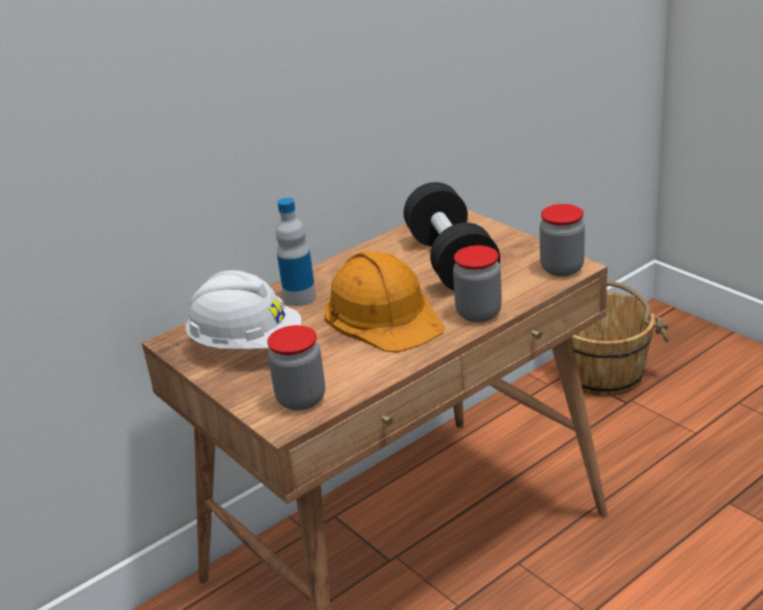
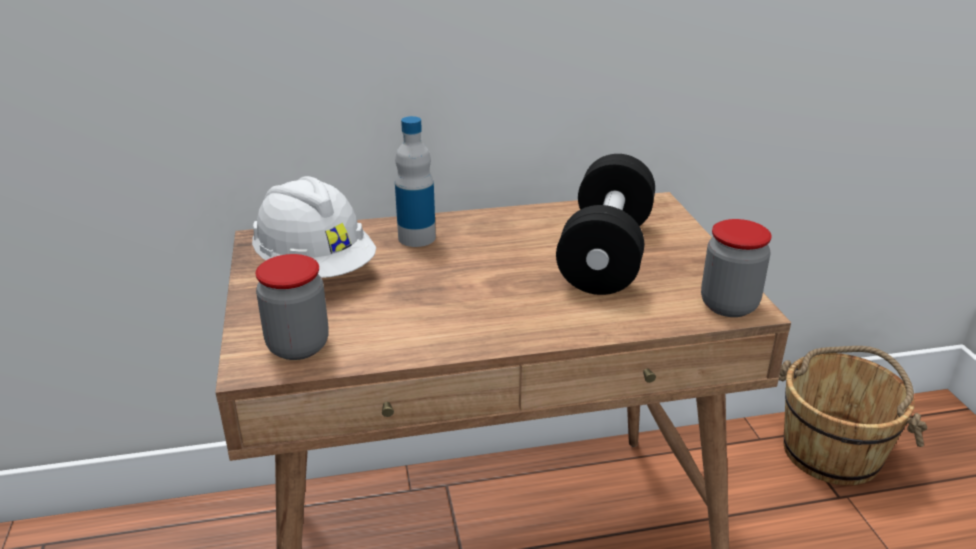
camera: 25 degrees right, 0 degrees up
orange hard hat [324,250,445,353] -> none
jar [453,245,502,322] -> none

